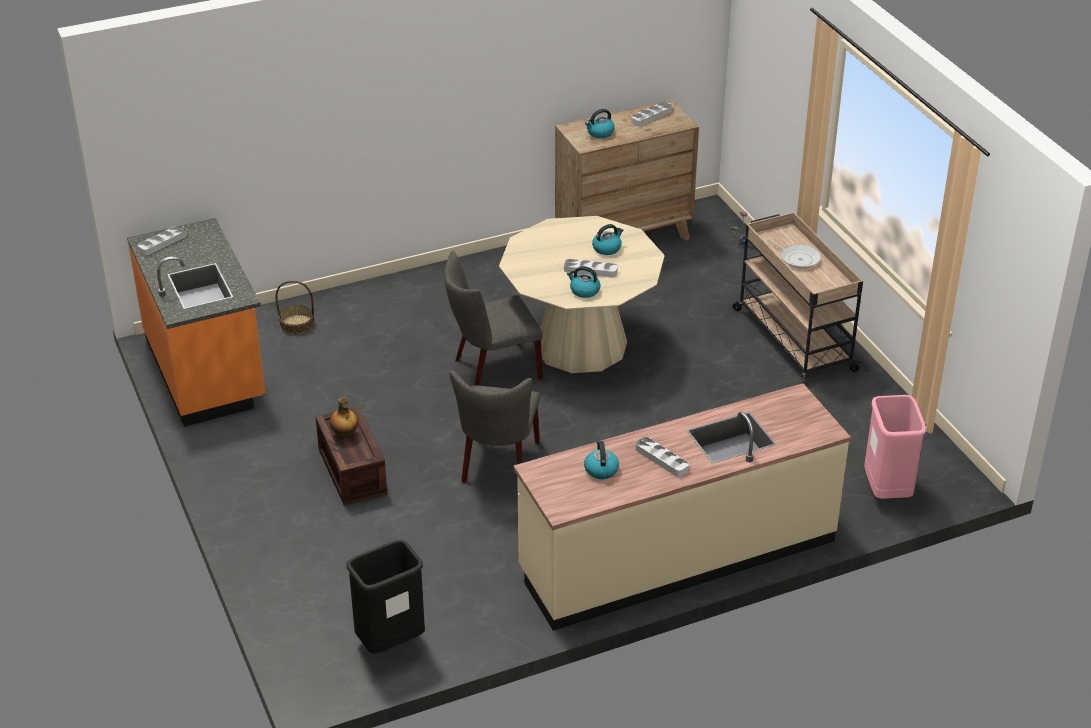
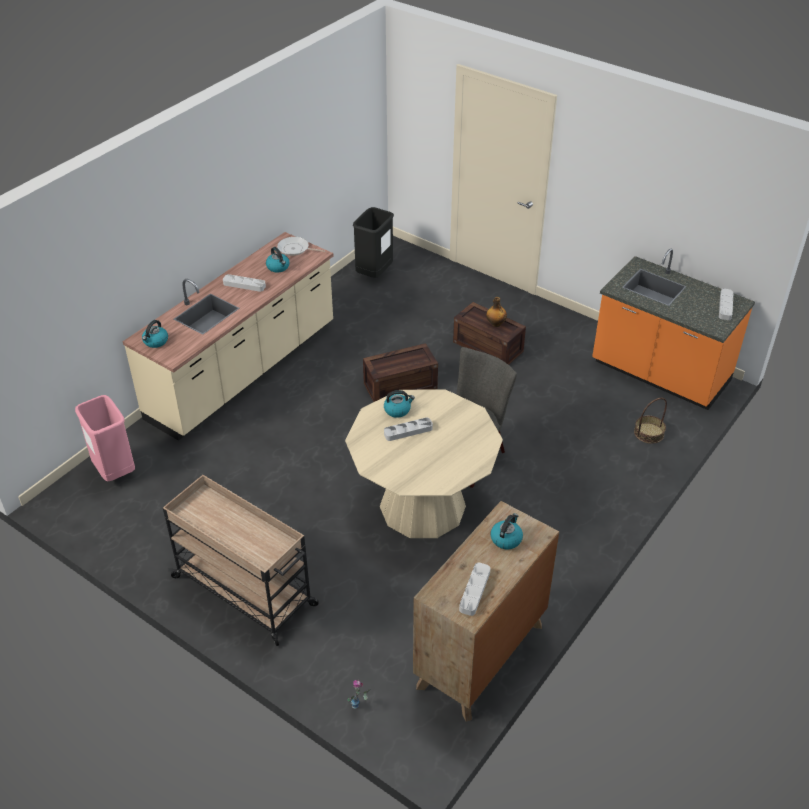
camera: 150 degrees right, 5 degrees up
grey chair [450,370,540,483] -> crate [363,343,438,402]
kettle [592,224,623,255] -> kettle moved to [142,320,168,348]
frying pan [767,240,821,269] -> frying pan moved to [277,237,325,256]

